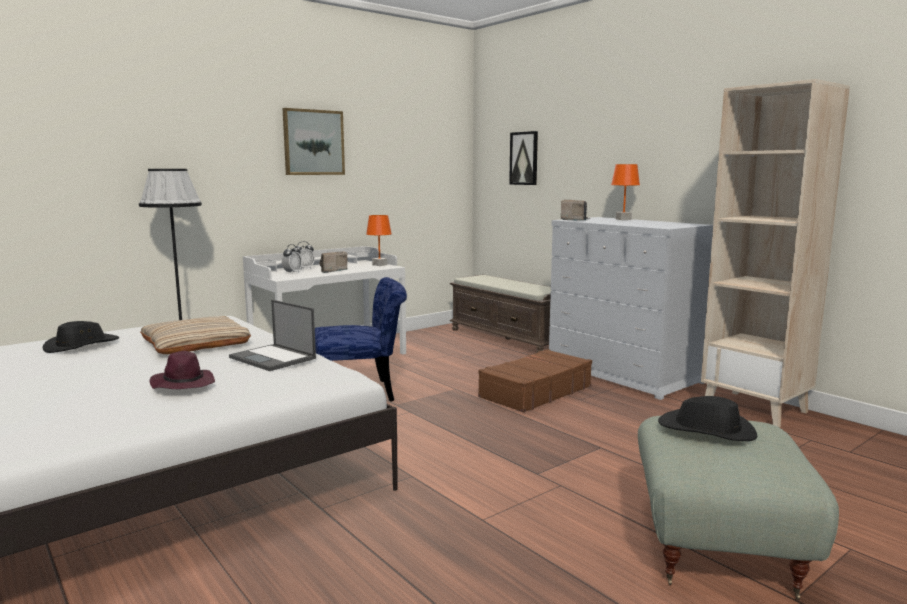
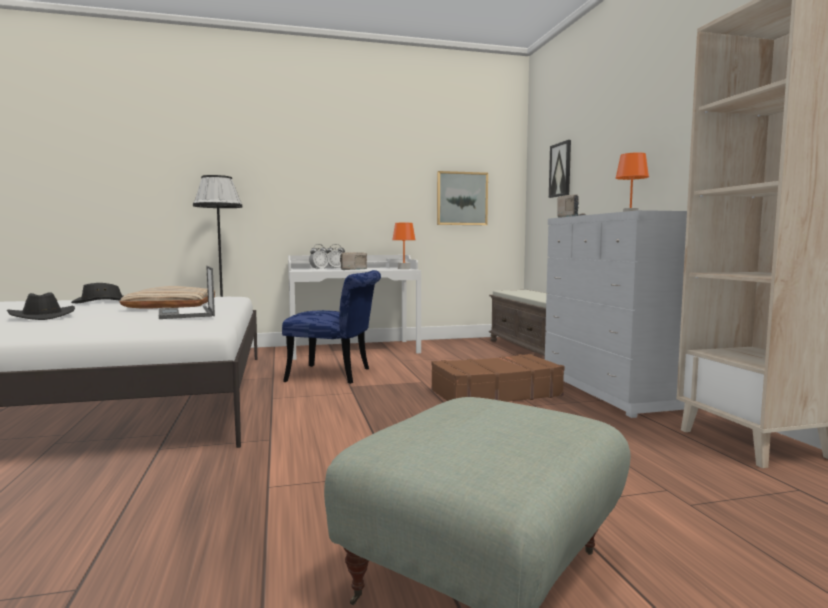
camera: 25 degrees right, 5 degrees down
purple hat [150,351,215,389] -> none
picture [283,108,345,175] -> picture moved to [437,171,488,225]
black hat [658,396,758,441] -> black hat moved to [7,292,75,320]

